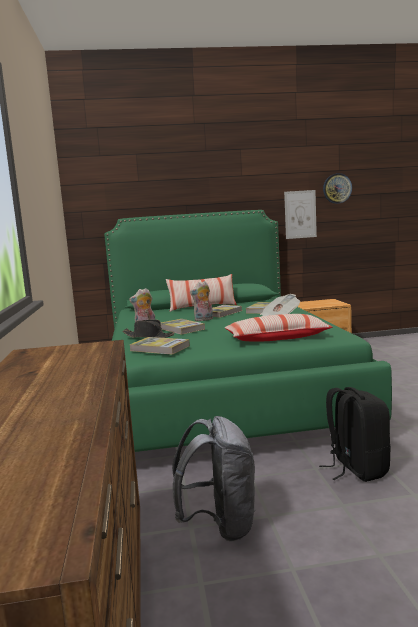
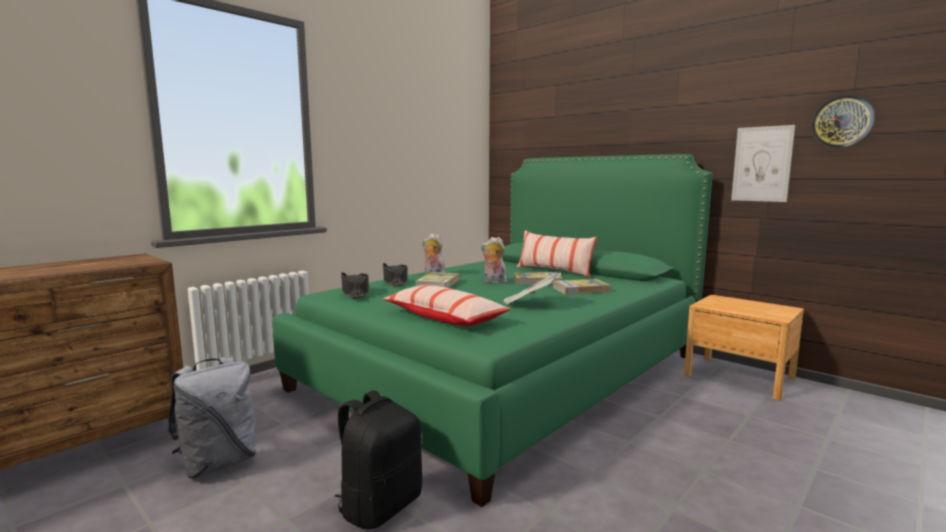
camera: 50 degrees right, 0 degrees up
book [129,337,190,355] -> black hat [341,272,369,298]

